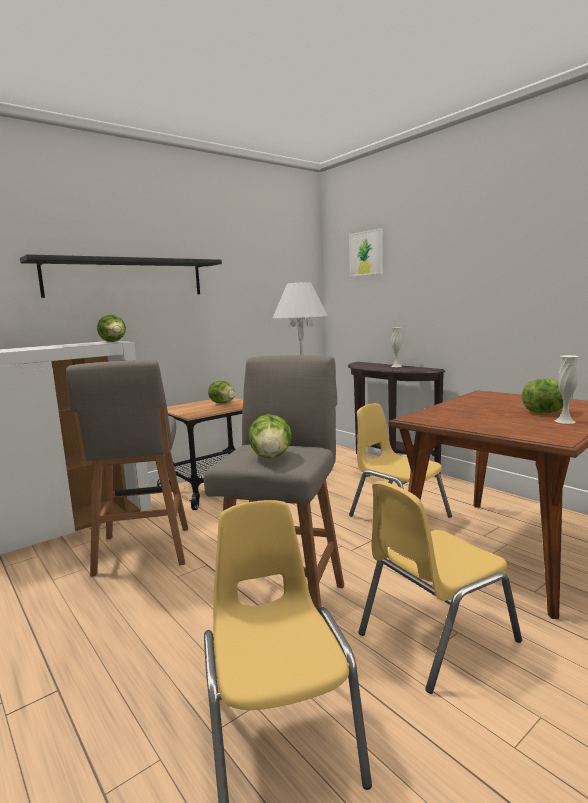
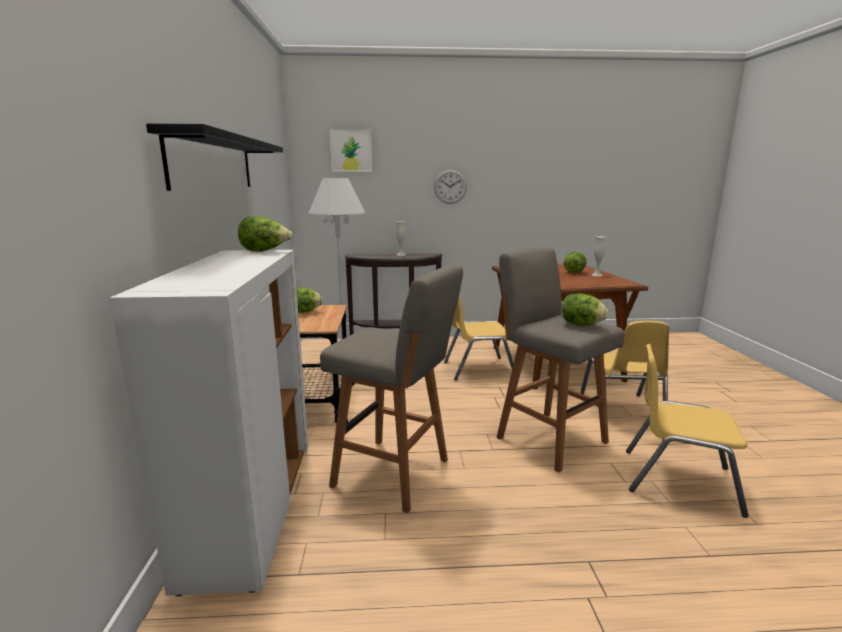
camera: 55 degrees left, 5 degrees up
none -> wall clock [434,170,467,204]

